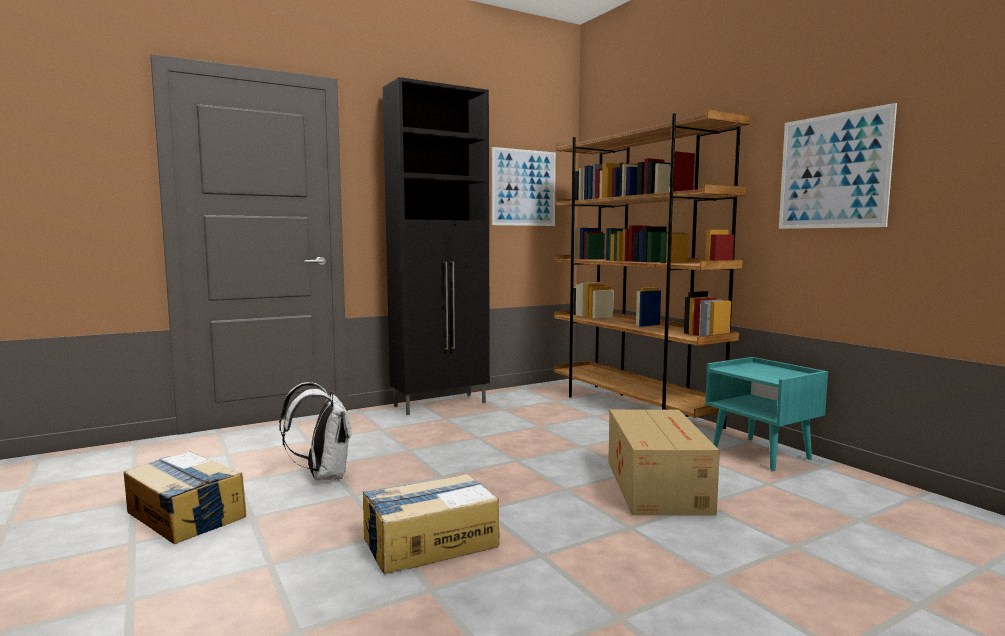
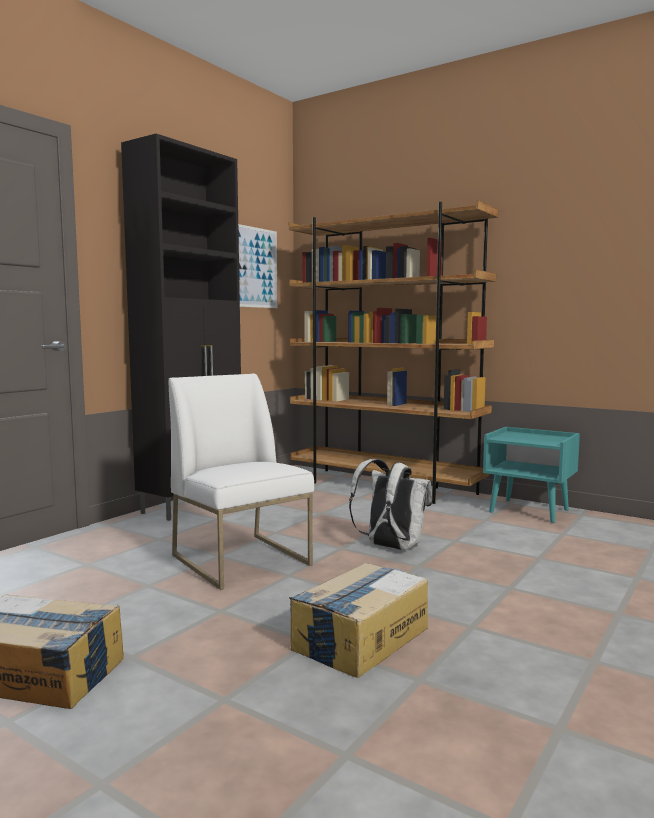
camera: 25 degrees left, 0 degrees up
white backpack [279,382,352,480] -> white backpack moved to [349,459,432,550]
cardboard box [608,409,720,516] -> none
picture [779,103,897,229] -> none
none -> white chair [169,374,314,590]

